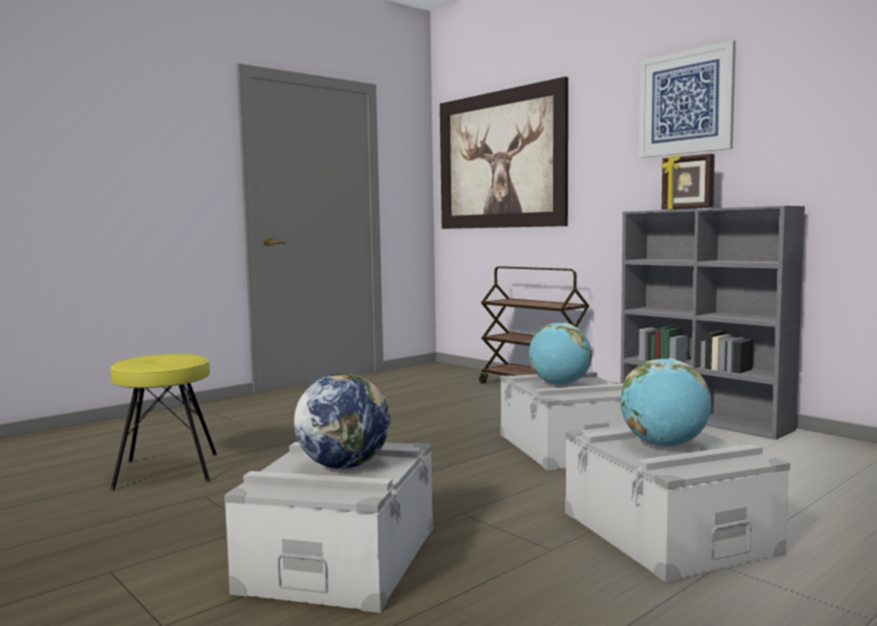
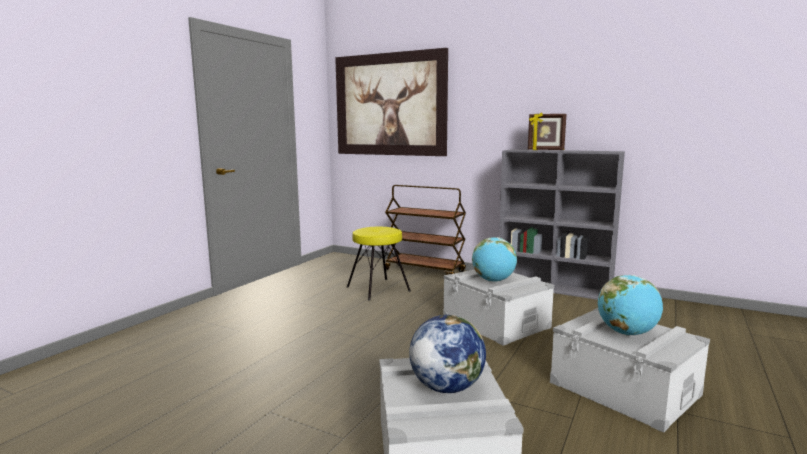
camera: 20 degrees left, 5 degrees up
yellow stool [110,354,217,491] -> yellow stool moved to [347,227,411,300]
picture [639,40,736,158] -> none

